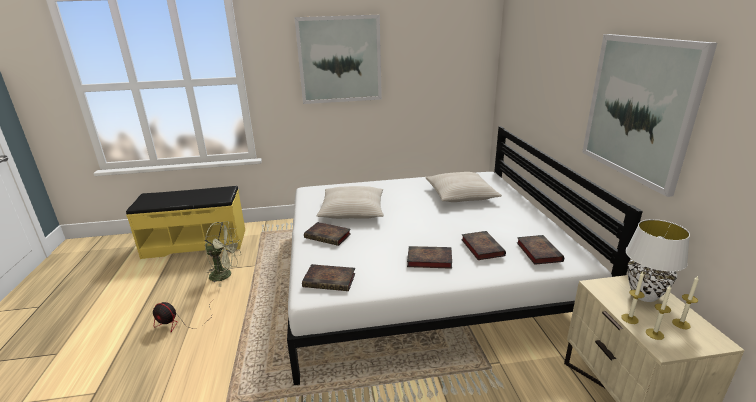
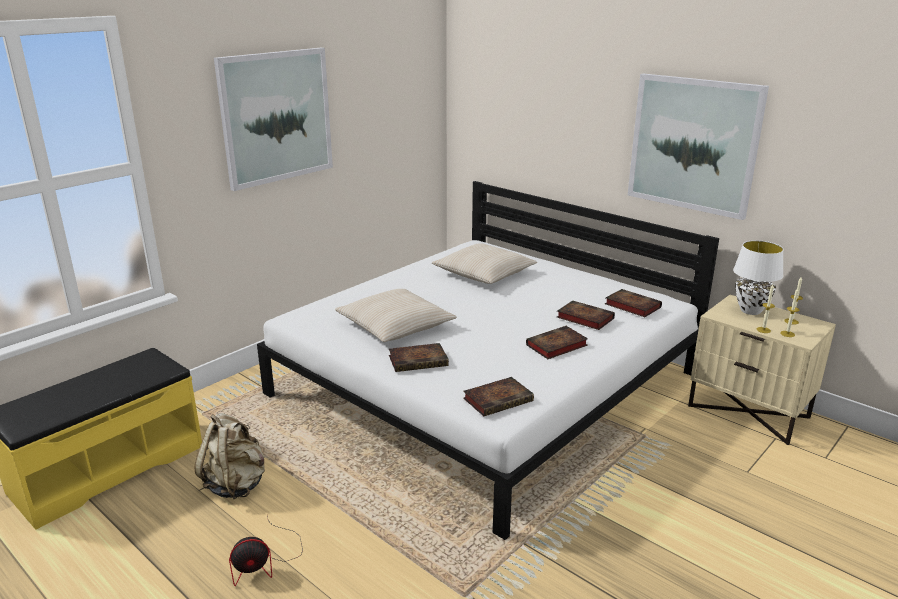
camera: 40 degrees left, 0 degrees up
green fan [205,222,241,287] -> beige backpack [194,413,265,499]

